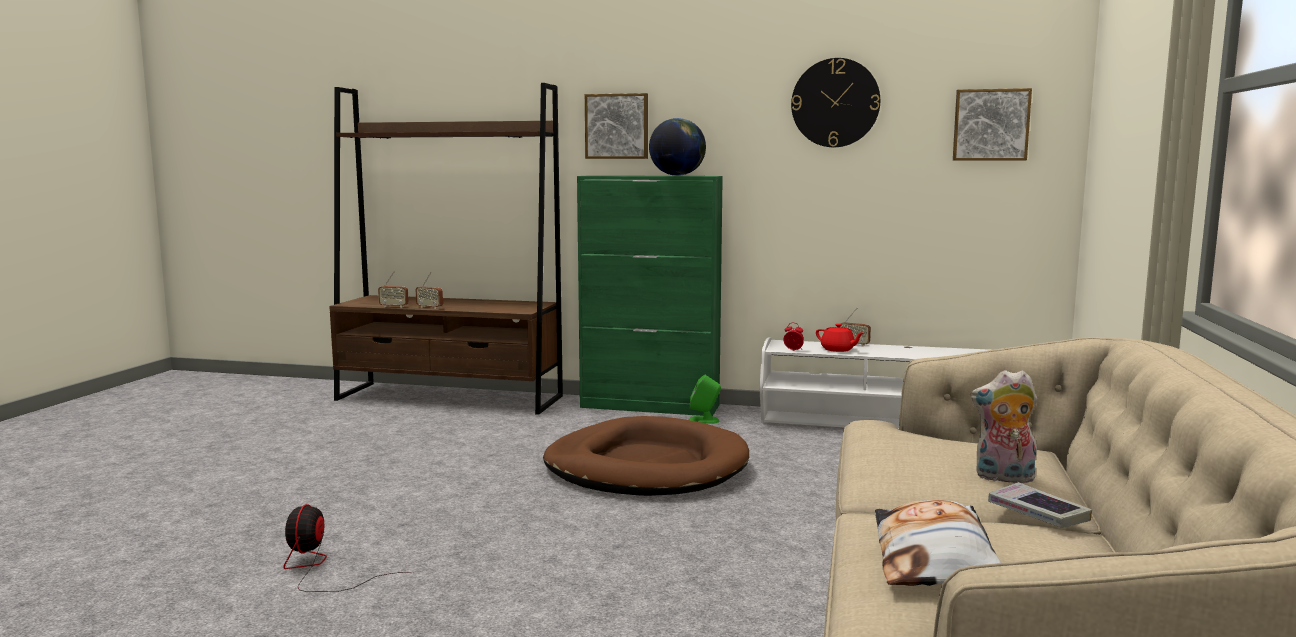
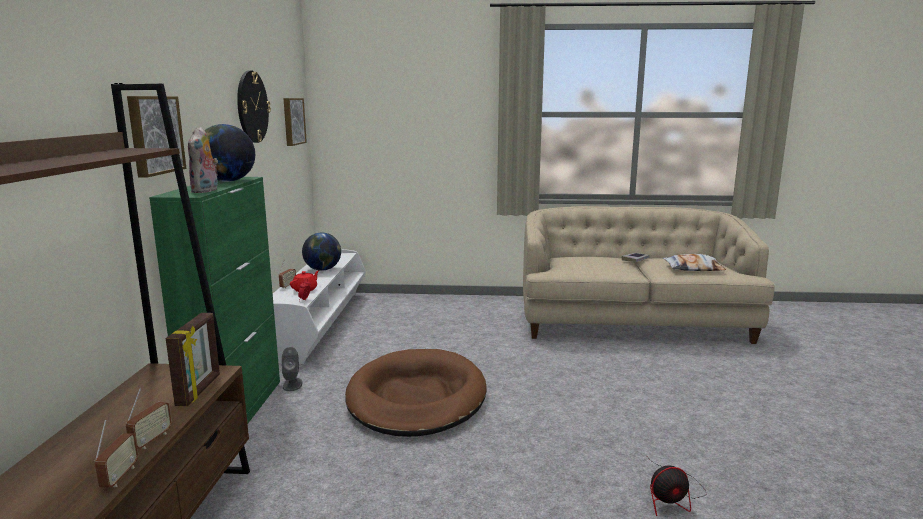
camera: 100 degrees left, 5 degrees up
green speaker [689,375,721,424] -> grey speaker [282,347,303,391]
plush toy [970,370,1037,483] -> plush toy moved to [188,127,218,193]
none -> picture frame [166,313,220,406]
none -> globe [302,233,341,271]

